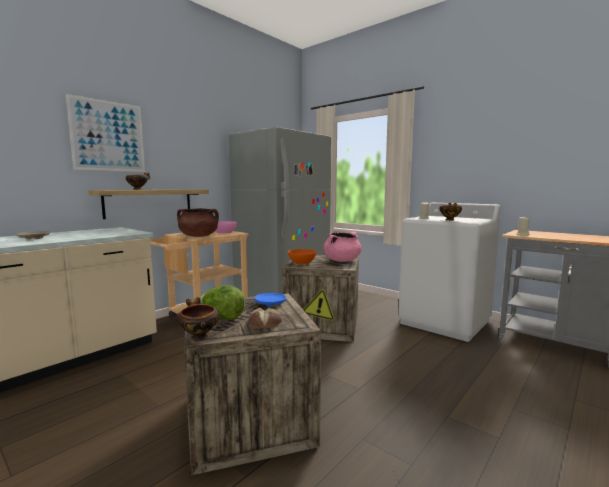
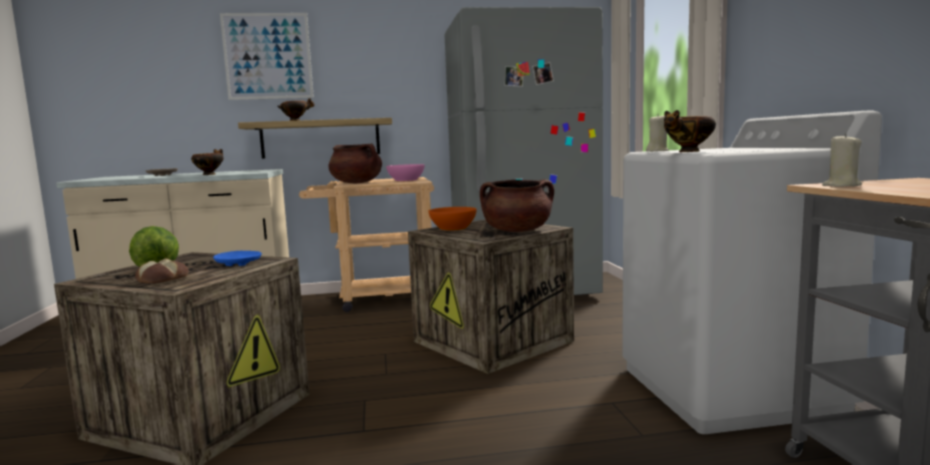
camera: 40 degrees right, 0 degrees up
bowl [177,297,219,341] -> bowl moved to [191,149,224,175]
pink cooking pot [323,232,361,262] -> brown cooking pot [480,179,554,232]

